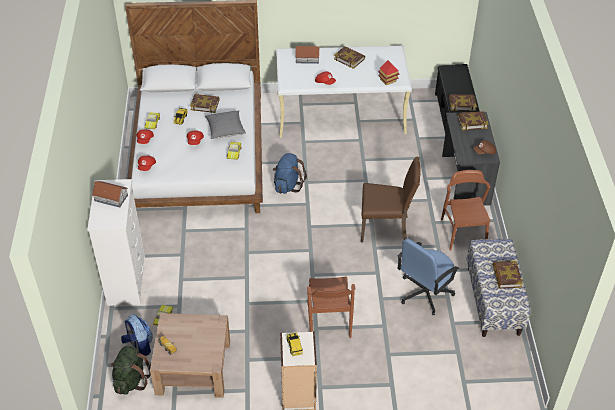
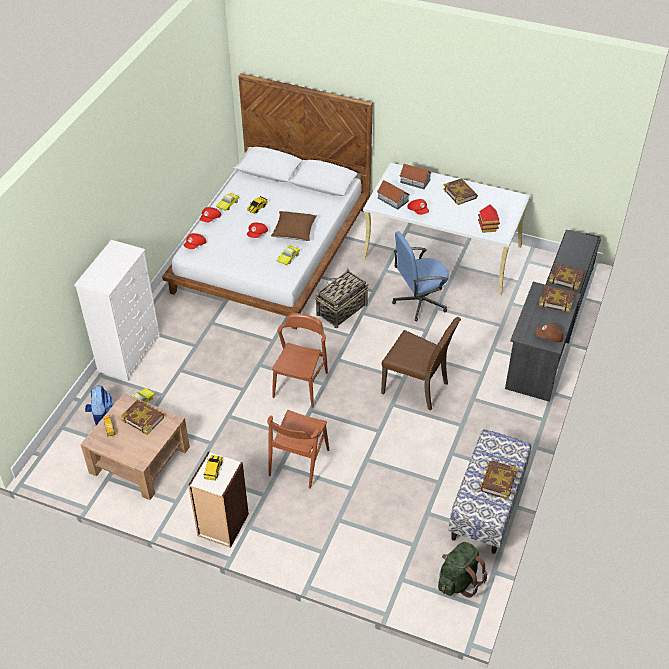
camera: 25 degrees right, 0 degrees up
toy house [92,181,128,208] -> toy house moved to [377,180,410,210]
green backpack [111,346,151,395] -> green backpack moved to [438,542,487,598]
book [190,94,219,113] -> book moved to [121,400,164,435]
grey pillow [205,110,246,139] -> brown pillow [271,211,317,241]
blue backpack [273,153,307,194] -> basket [315,269,369,328]
blue office chair [397,239,459,315] -> blue office chair moved to [392,231,449,322]
brown chair [441,170,491,251] -> brown chair moved to [272,313,328,408]

